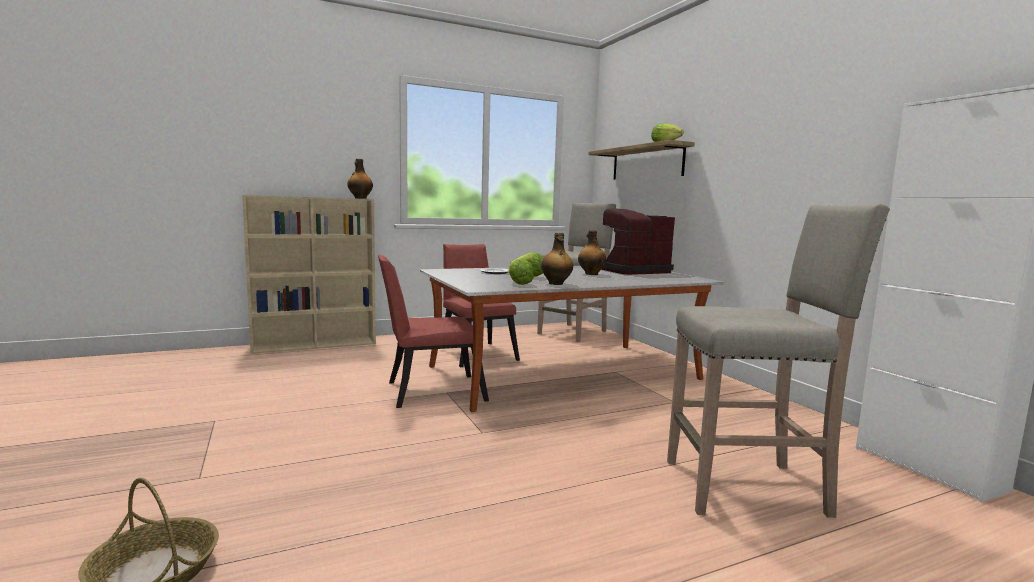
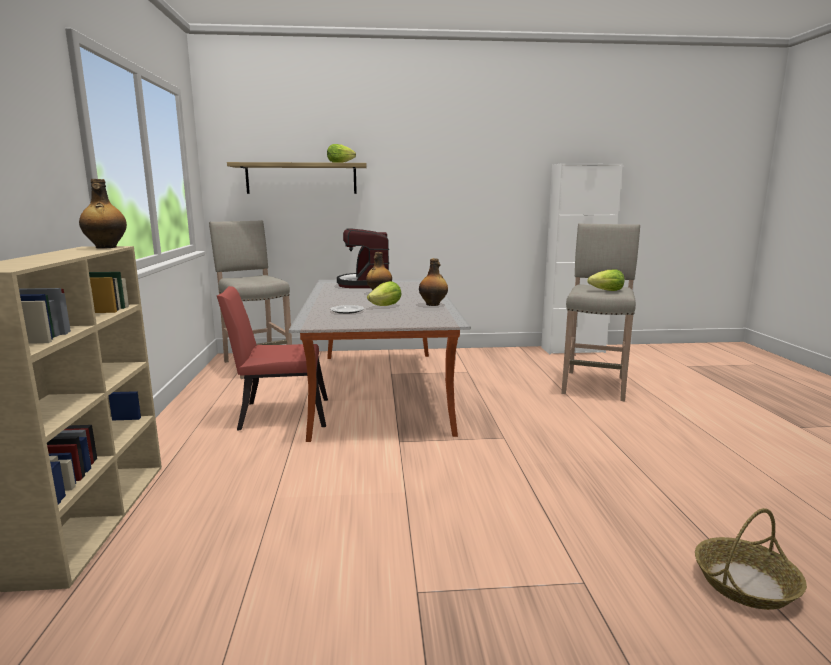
camera: 70 degrees left, 5 degrees up
red chair [378,255,489,408] -> none
lettuce [508,259,534,285] -> lettuce moved to [587,269,625,291]

